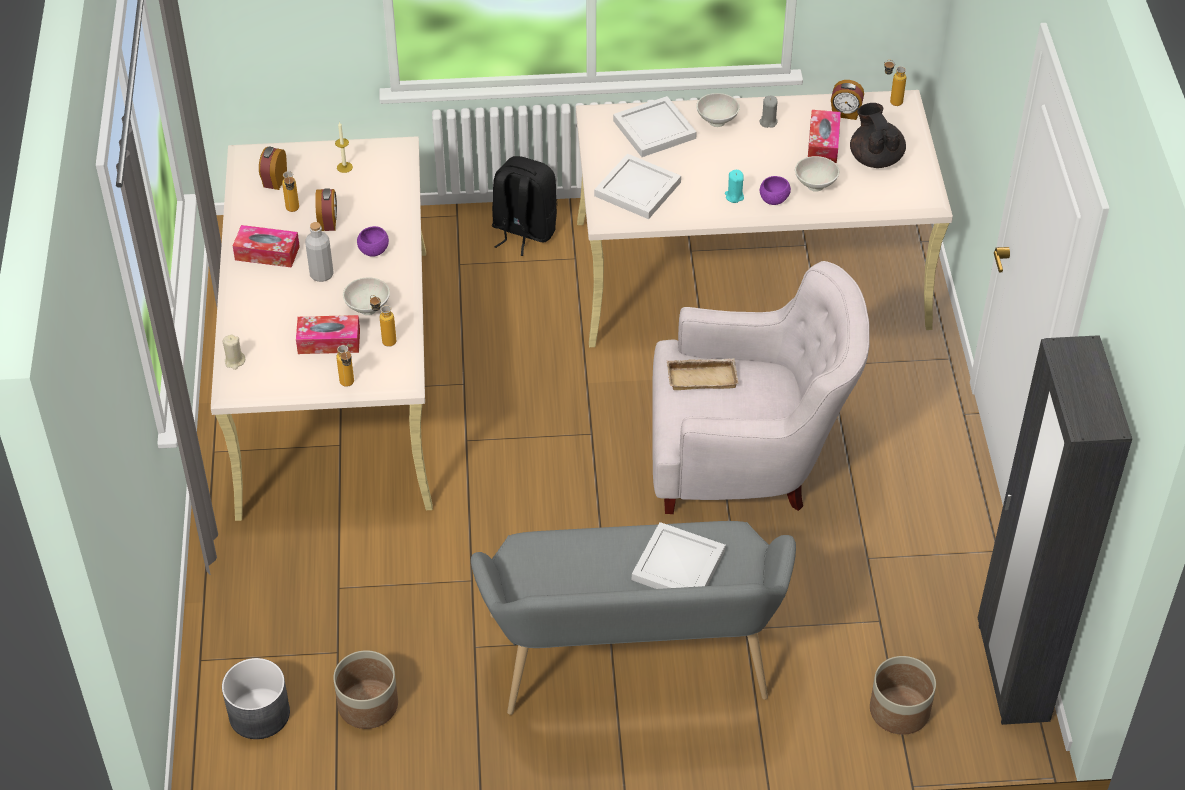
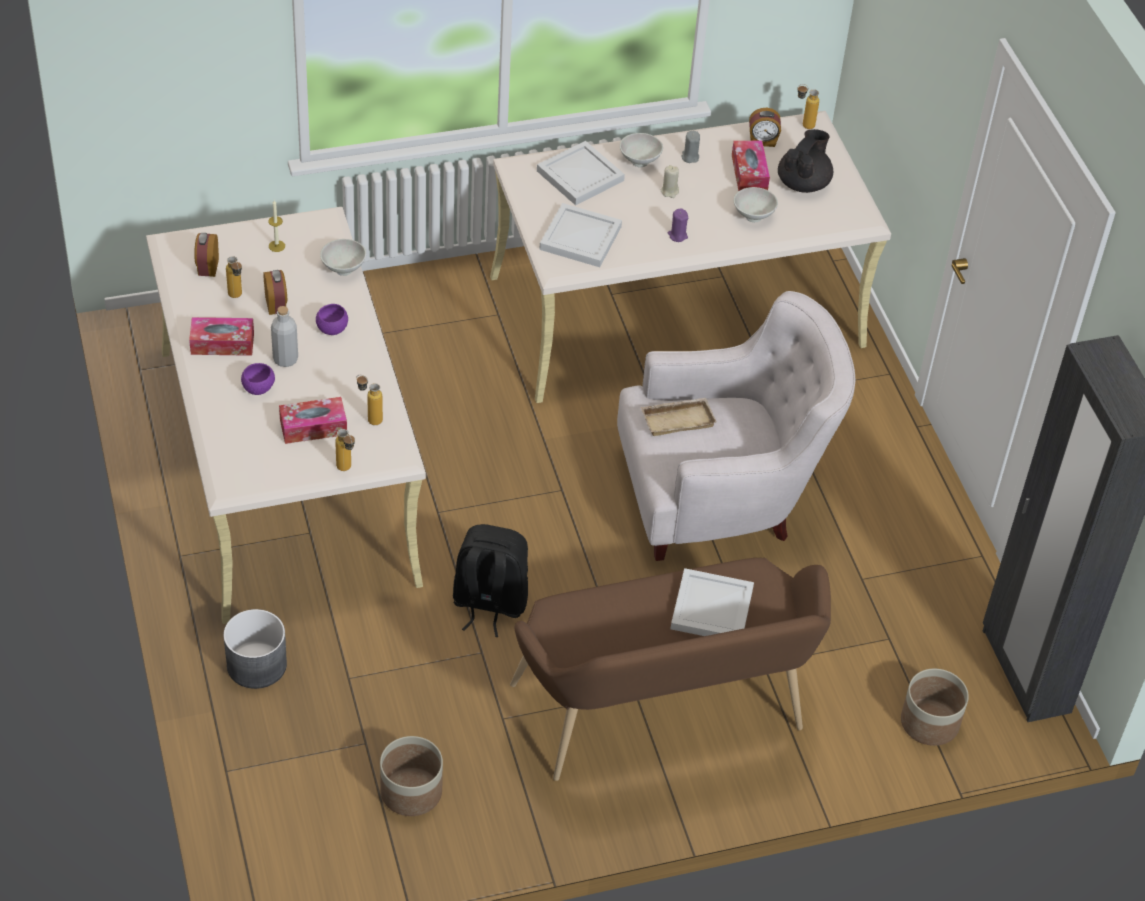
camera: 15 degrees left, 0 degrees up
grey planter [222,658,290,739] -> grey planter moved to [223,609,287,689]
beige candle [223,334,245,370] -> beige candle moved to [661,165,679,198]
white bowl [343,277,390,315] -> white bowl moved to [320,239,366,276]
grey bench [471,521,796,715] -> brown bench [510,558,831,781]
black backpack [492,156,557,256] -> black backpack moved to [453,524,528,637]
turquoise candle [725,170,744,203] -> purple candle [667,209,688,242]
purple bowl [760,176,791,205] -> purple bowl moved to [241,363,275,395]
black teapot [850,103,906,168] -> black teapot turned 60 degrees clockwise [778,129,833,193]

